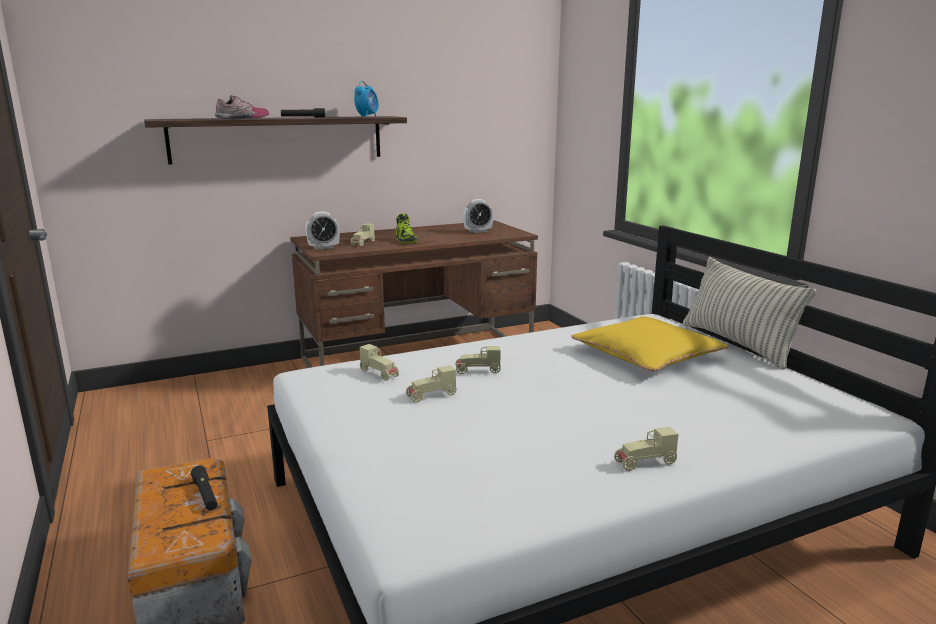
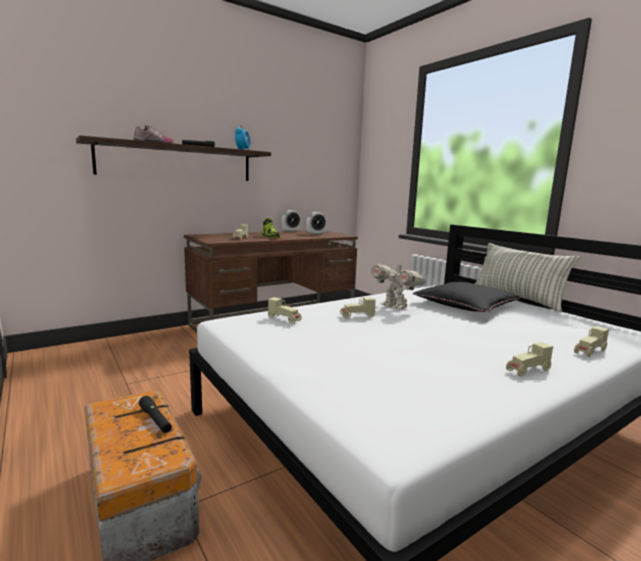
camera: 10 degrees left, 5 degrees down
alarm clock [306,212,340,250] -> alarm clock moved to [281,210,301,232]
beige toy car [406,365,456,402] -> beige toy car moved to [574,326,609,357]
yellow pillow [571,317,728,371] -> black pillow [413,282,521,312]
none -> toy robot [371,259,426,309]

